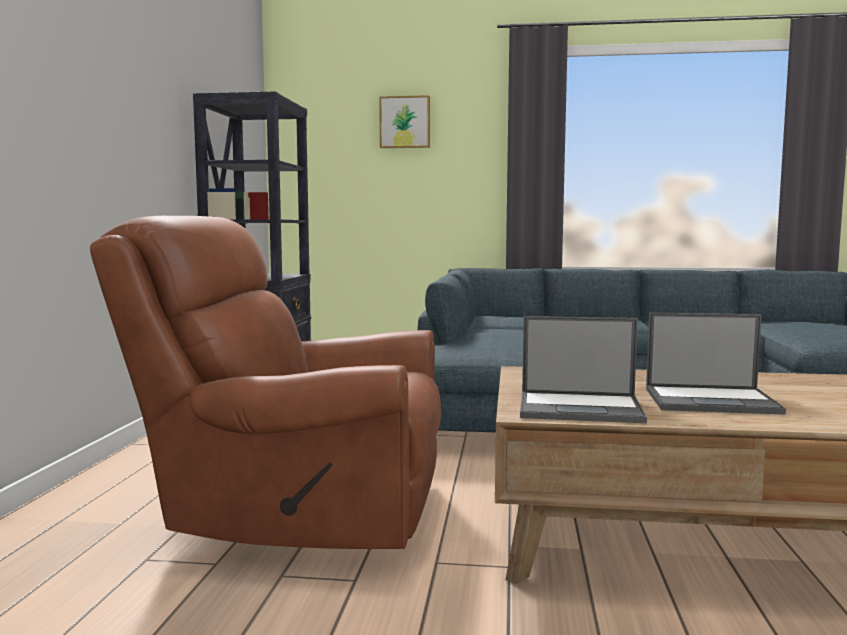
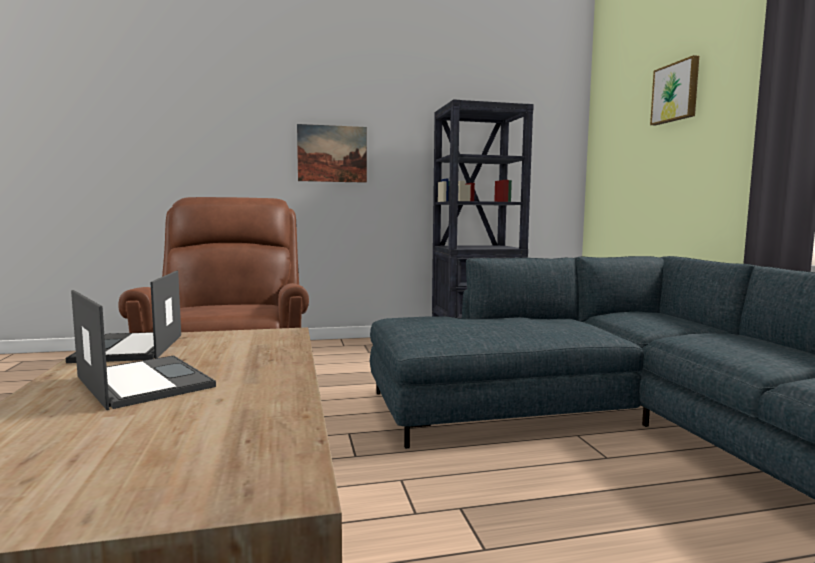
camera: 70 degrees right, 0 degrees up
laptop [646,312,786,414] -> laptop turned 150 degrees clockwise [71,290,216,410]
none -> picture [297,124,367,183]

